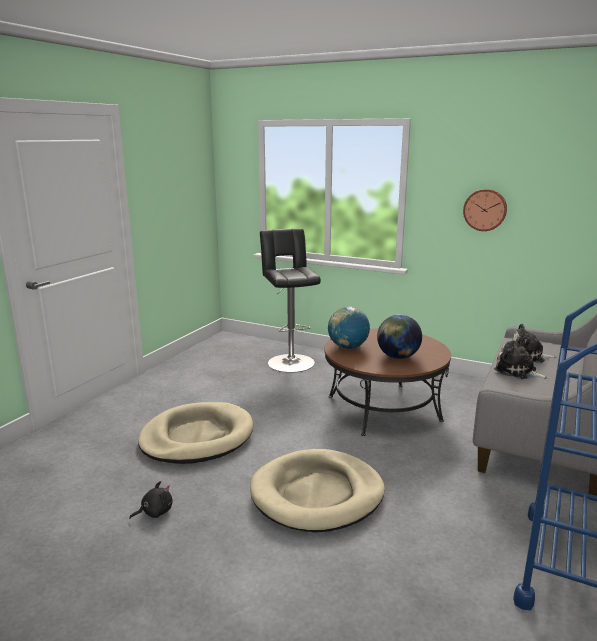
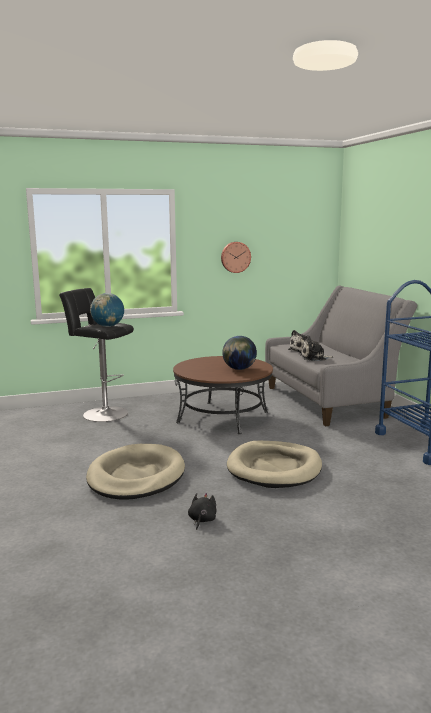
camera: 45 degrees left, 5 degrees down
globe [328,307,370,349] -> globe moved to [90,293,124,327]

